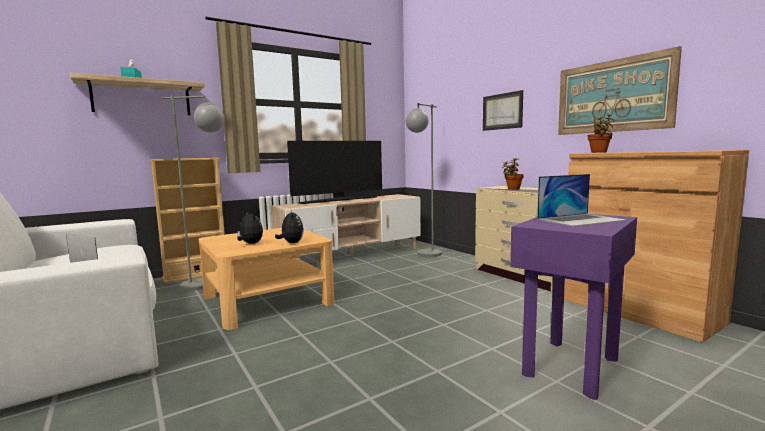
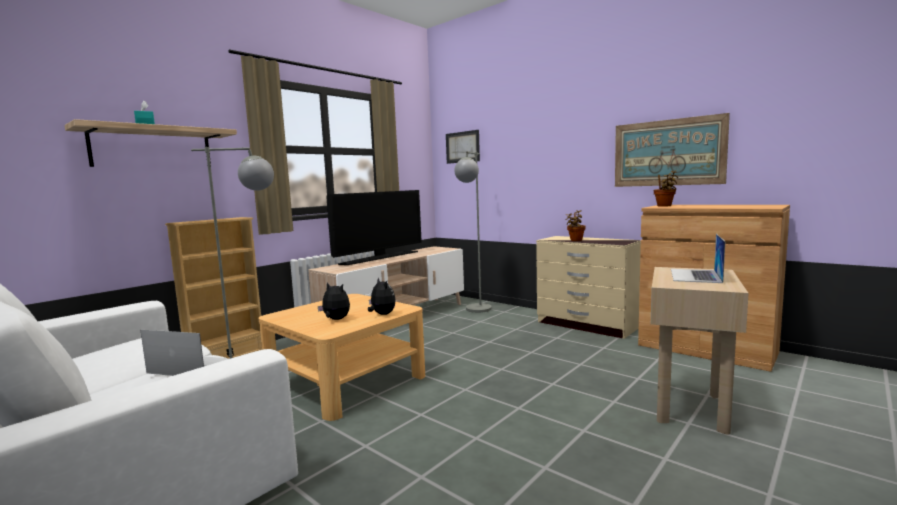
camera: 15 degrees left, 0 degrees up
picture [483,90,523,131] -> picture moved to [446,130,480,164]
purple side table [510,214,637,400] -> beige side table [651,267,749,435]
laptop [537,174,626,226] -> laptop turned 150 degrees clockwise [671,234,725,283]

